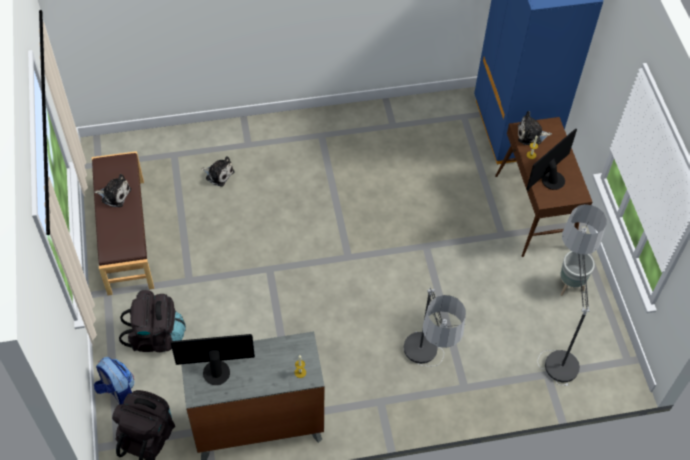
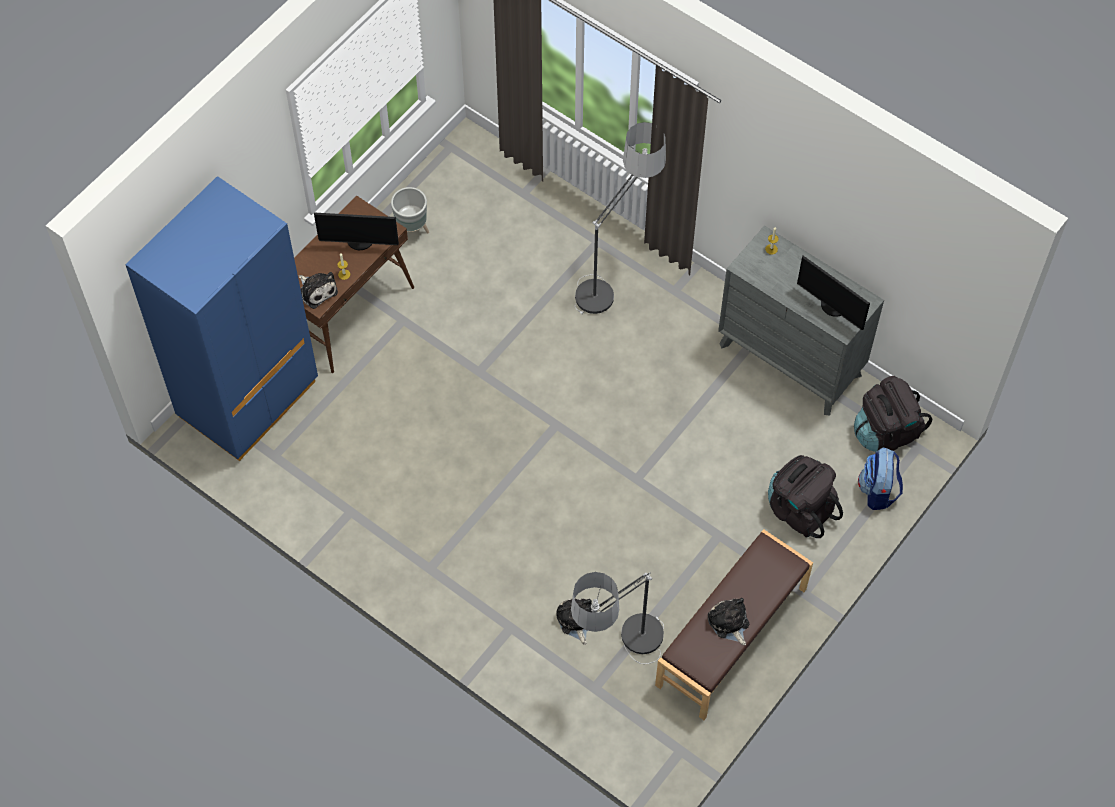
camera: 130 degrees left, 5 degrees up
floor lamp [537,204,606,386] -> floor lamp moved to [571,572,664,664]

